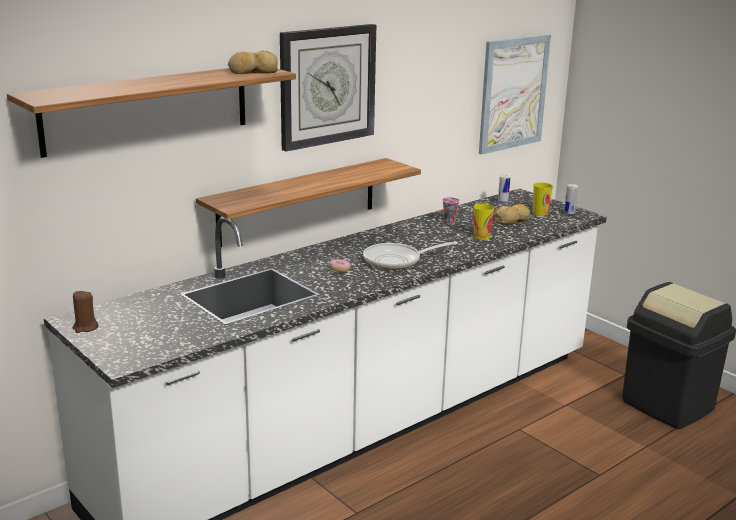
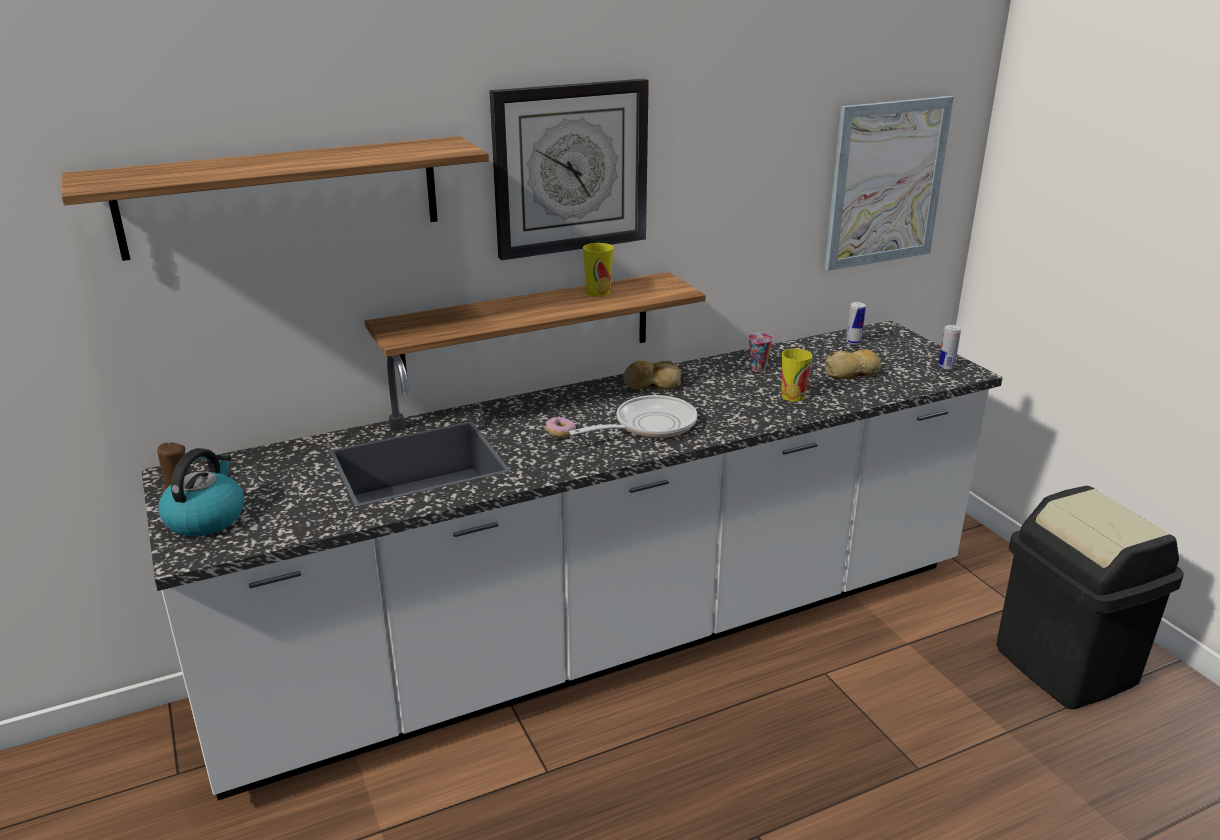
camera: 15 degrees right, 5 degrees up
bread [228,50,278,74] -> bread moved to [623,361,681,390]
frying pan [363,241,458,270] -> frying pan turned 150 degrees clockwise [569,395,697,438]
cup [533,182,553,216] -> cup moved to [583,243,613,297]
none -> kettle [158,448,244,536]

